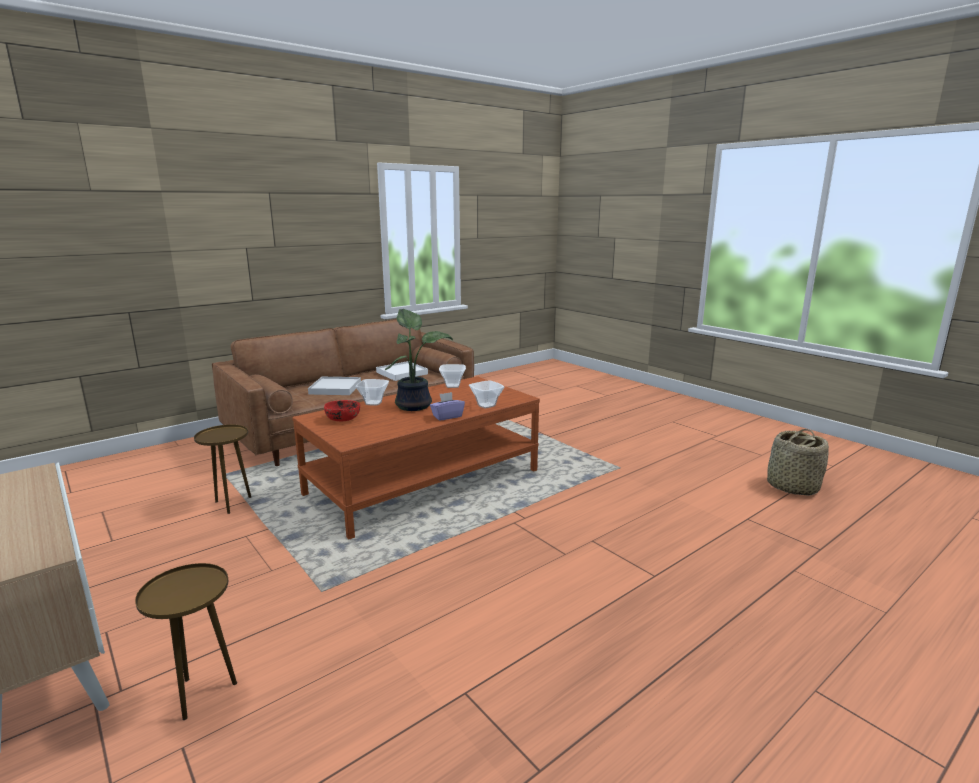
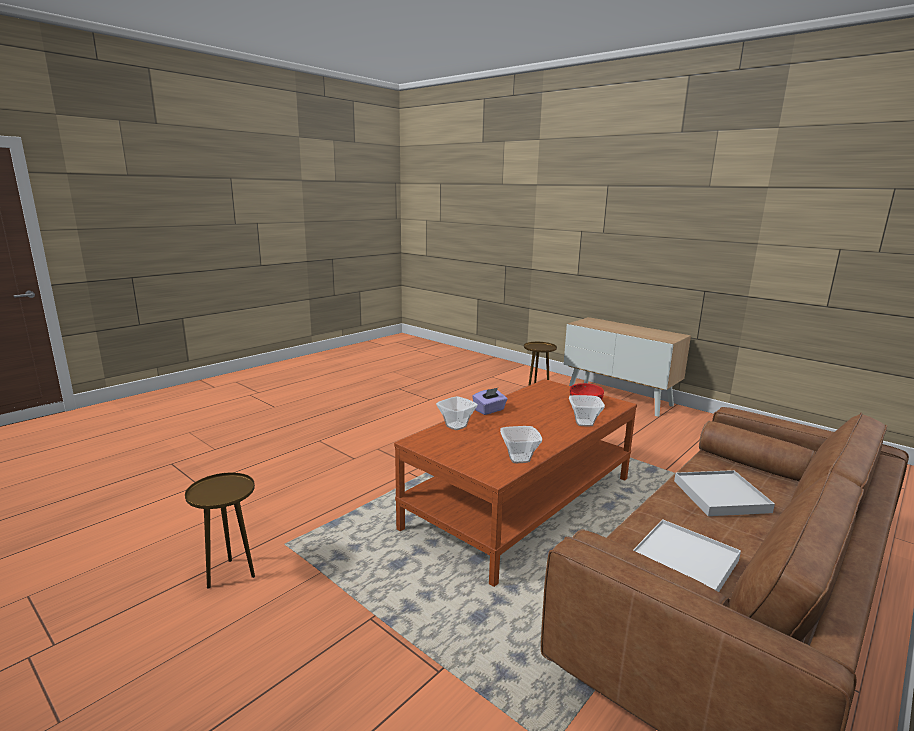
camera: 170 degrees right, 0 degrees up
brown side table [194,425,251,514] -> brown side table moved to [185,472,255,588]
potted plant [385,309,453,411] -> none
basket [767,429,829,496] -> none

